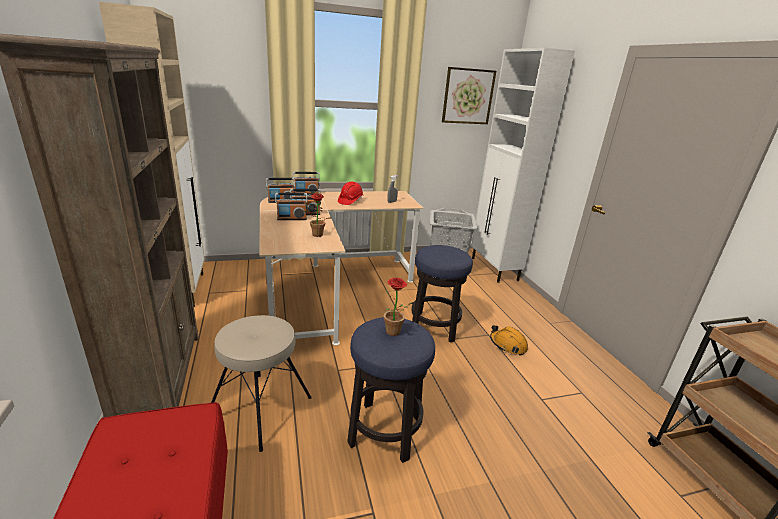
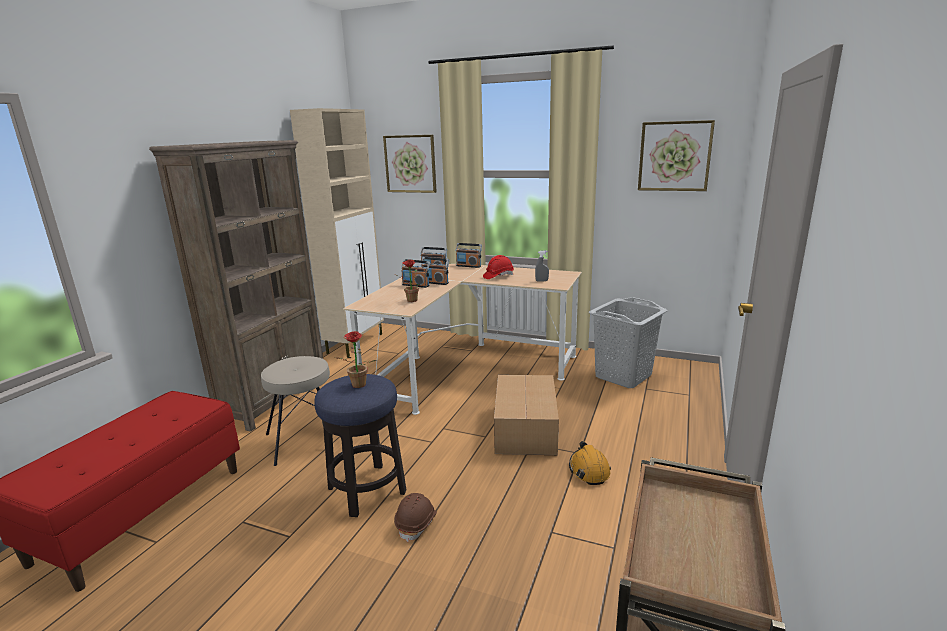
camera: 40 degrees right, 5 degrees down
stool [411,245,473,343] -> cardboard box [494,375,559,455]
white cabinet [471,48,575,283] -> none
none -> picture [383,135,437,193]
none -> brown hard hat [394,493,437,542]

